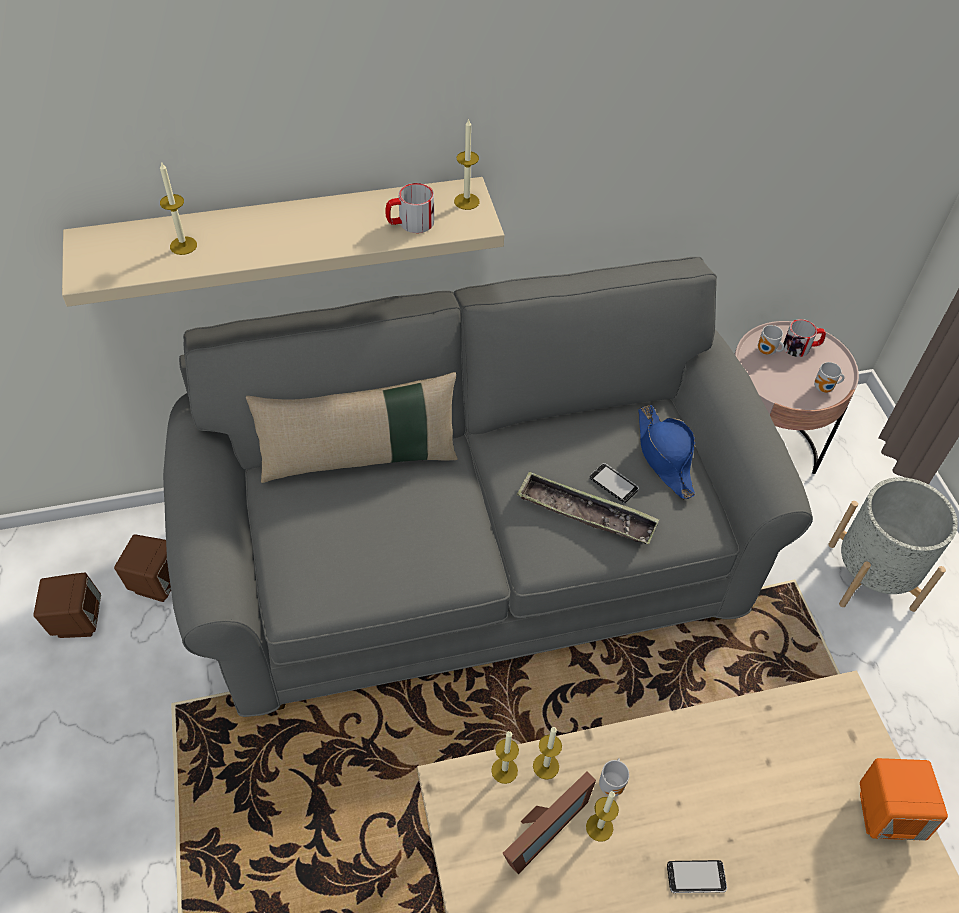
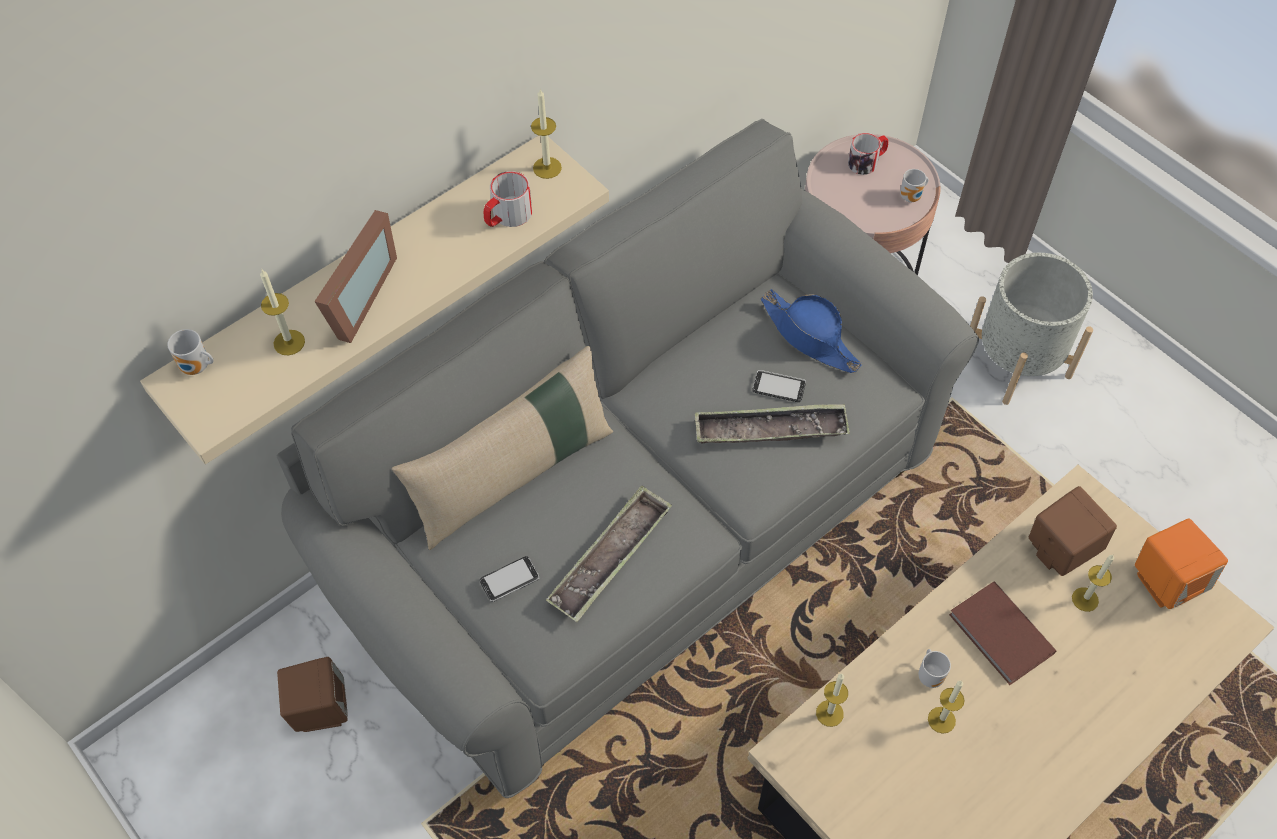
camera: 25 degrees left, 5 degrees up
brown speaker [33,573,101,638] -> brown speaker moved to [1029,486,1117,576]
picture frame [503,772,596,874] -> picture frame moved to [314,210,397,343]
candle [533,727,562,780] -> candle moved to [1072,555,1114,612]
phone [667,860,727,893] -> phone moved to [480,556,539,602]
mug [758,325,784,355] -> mug moved to [167,329,214,375]
none -> tray [546,485,672,622]
none -> brown book [949,581,1057,685]

